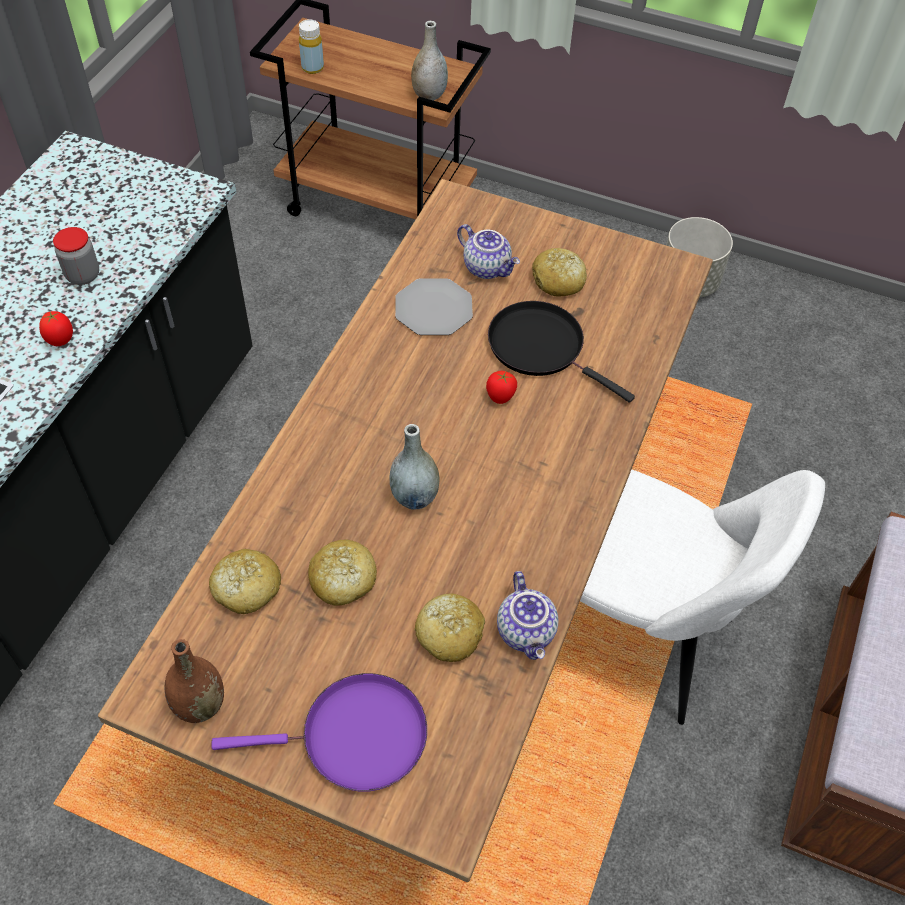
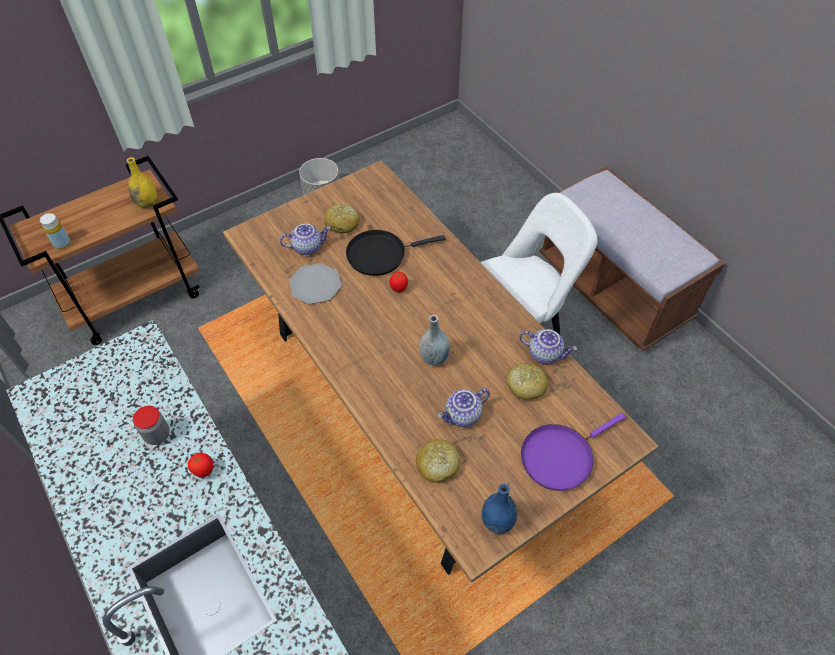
camera: 55 degrees left, 0 degrees up
brown vase [165,639,224,723] -> blue vase [482,484,518,534]
purple frying pan [211,673,427,792] -> purple frying pan turned 150 degrees counterclockwise [521,413,626,491]
bread [308,540,377,606] -> teapot [438,388,490,427]
grey vase [411,21,448,101] -> yellow vase [127,157,157,208]

